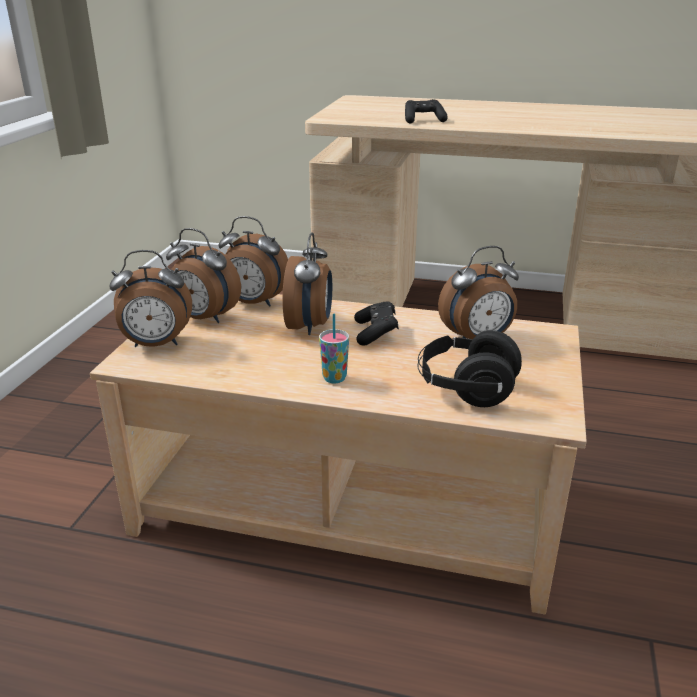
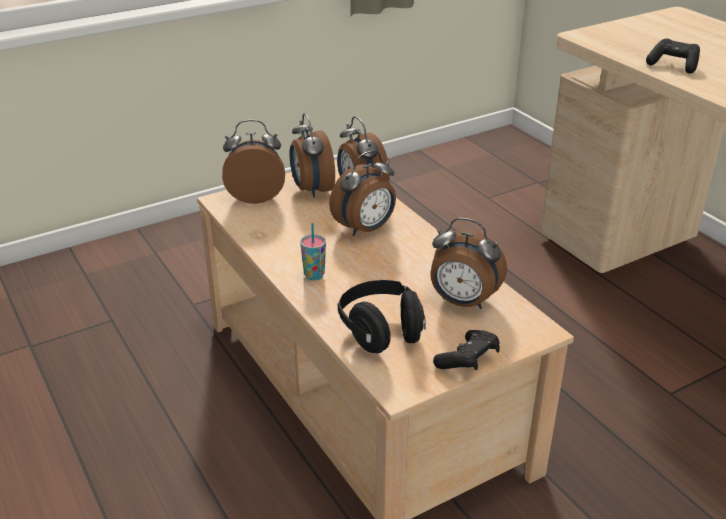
camera: 45 degrees right, 5 degrees up
alarm clock [110,250,192,347] -> alarm clock turned 135 degrees clockwise [222,120,285,204]
black game controller [354,302,399,345] -> black game controller moved to [433,330,500,370]

